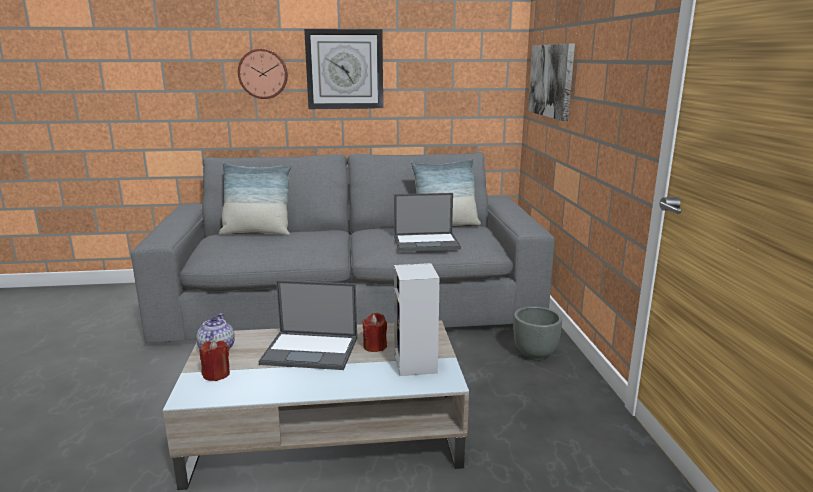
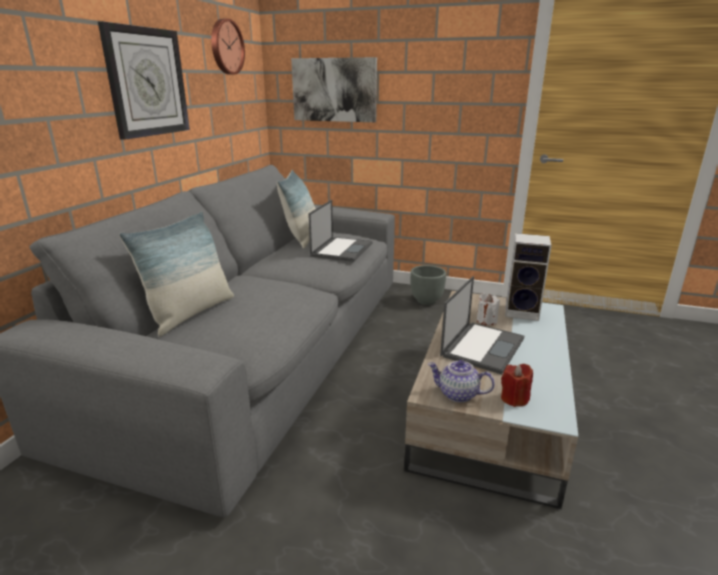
camera: 65 degrees left, 5 degrees up
wall clock [238,49,288,99] -> wall clock moved to [211,18,245,75]
red candle [362,313,387,352] -> white candle [477,293,500,325]

